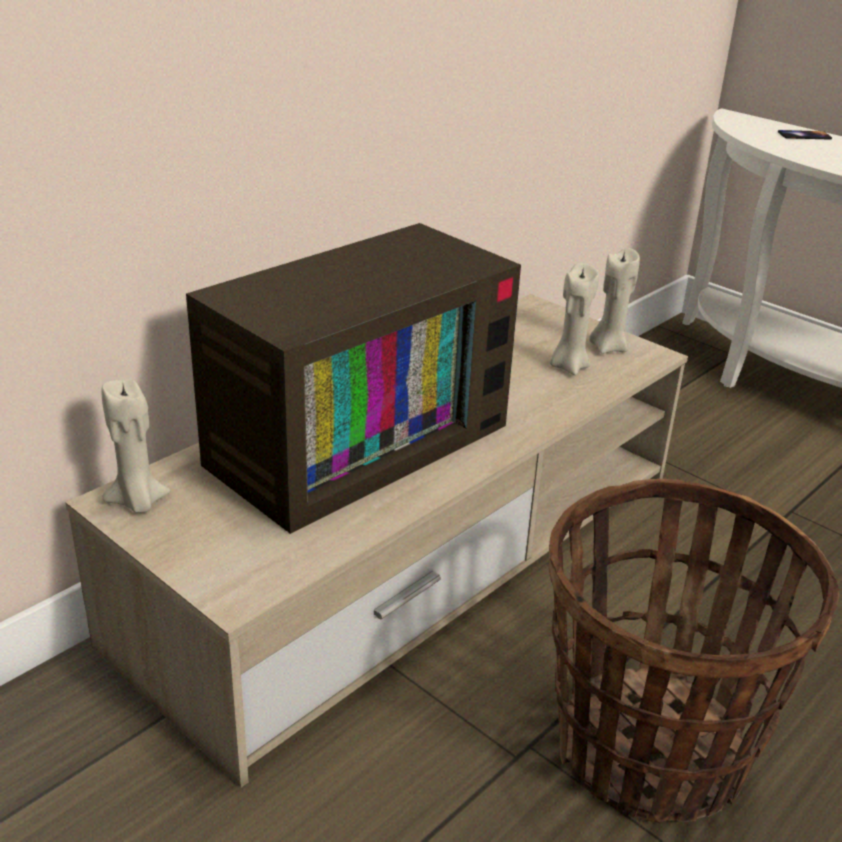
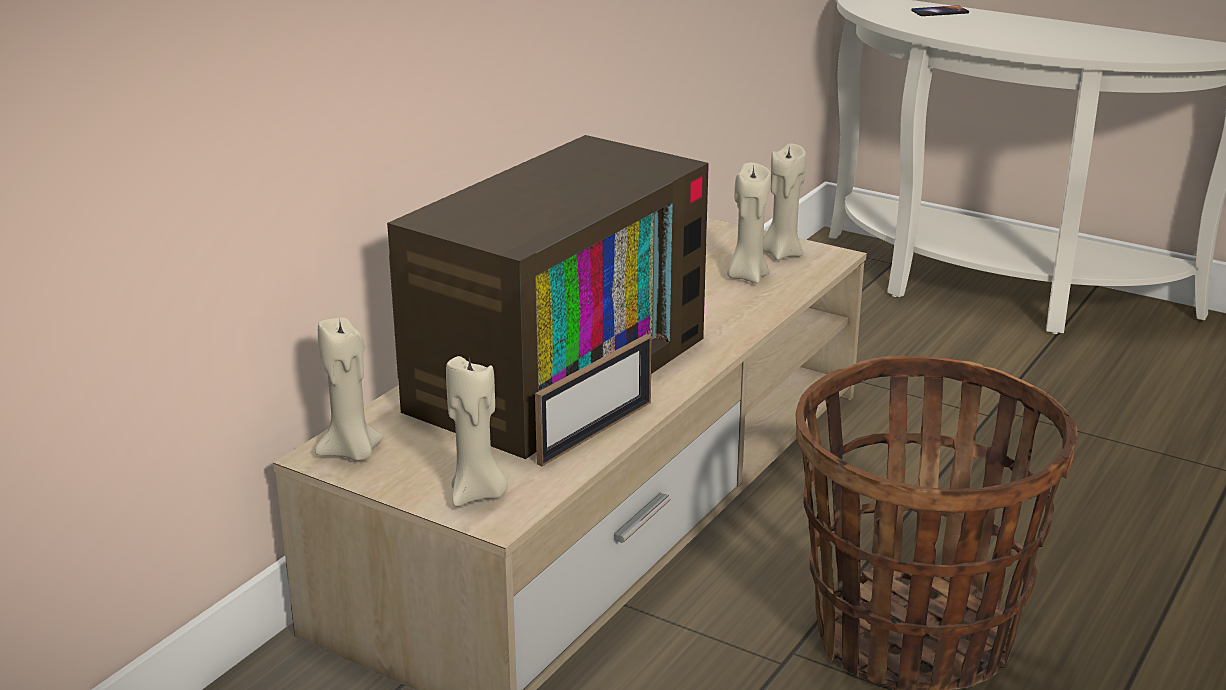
camera: 10 degrees left, 5 degrees down
none -> beige candle [446,355,508,507]
none -> picture frame [535,334,652,467]

